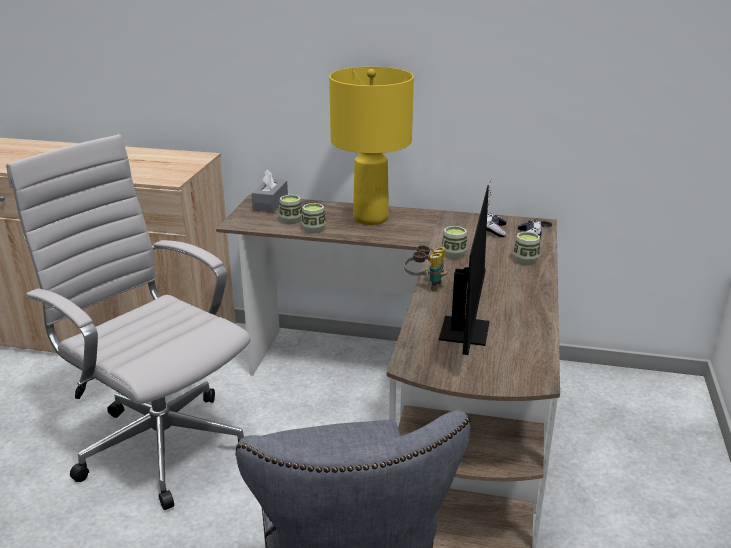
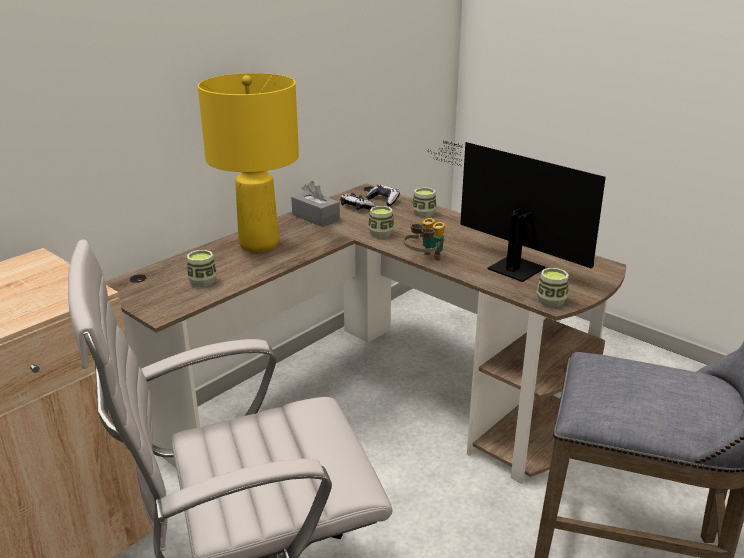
camera: 60 degrees left, 0 degrees up
grey tissue box [251,170,288,212] -> grey tissue box moved to [291,181,340,227]
cup [301,203,326,234] -> cup moved to [536,268,569,307]

